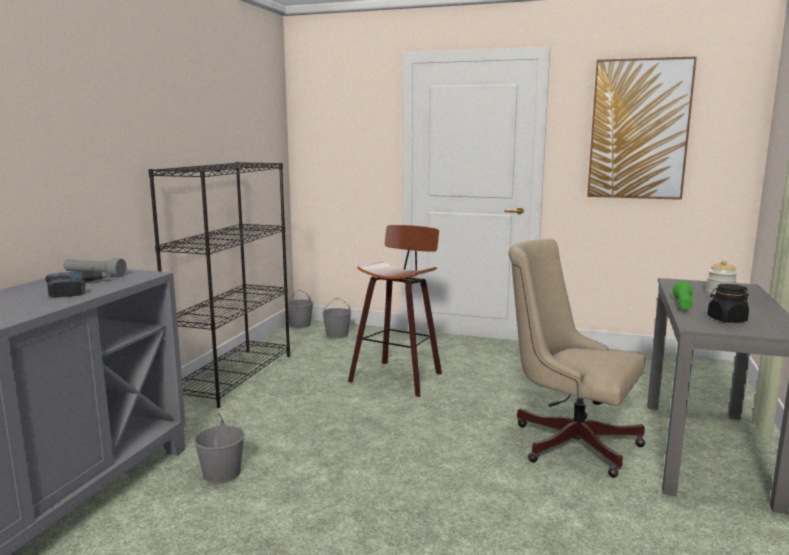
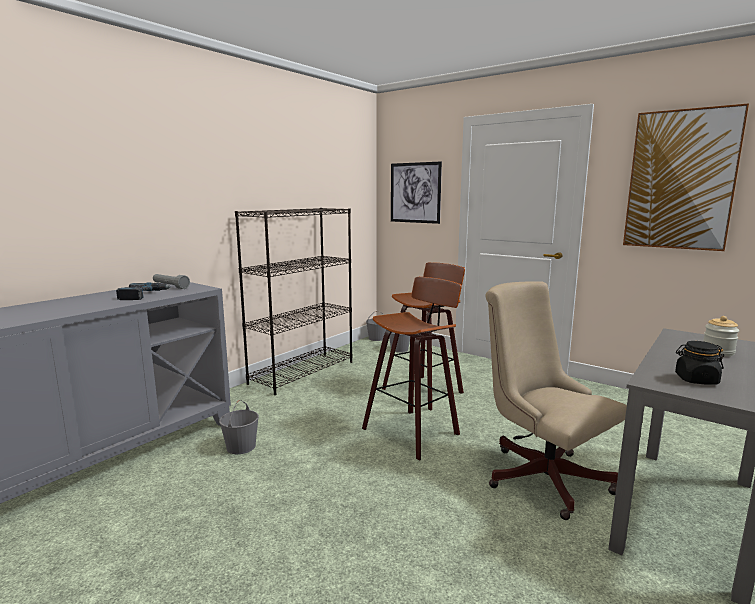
camera: 20 degrees right, 0 degrees up
green flashlight [673,281,693,310] -> none
none -> stool [362,277,462,461]
none -> picture [391,162,442,224]

